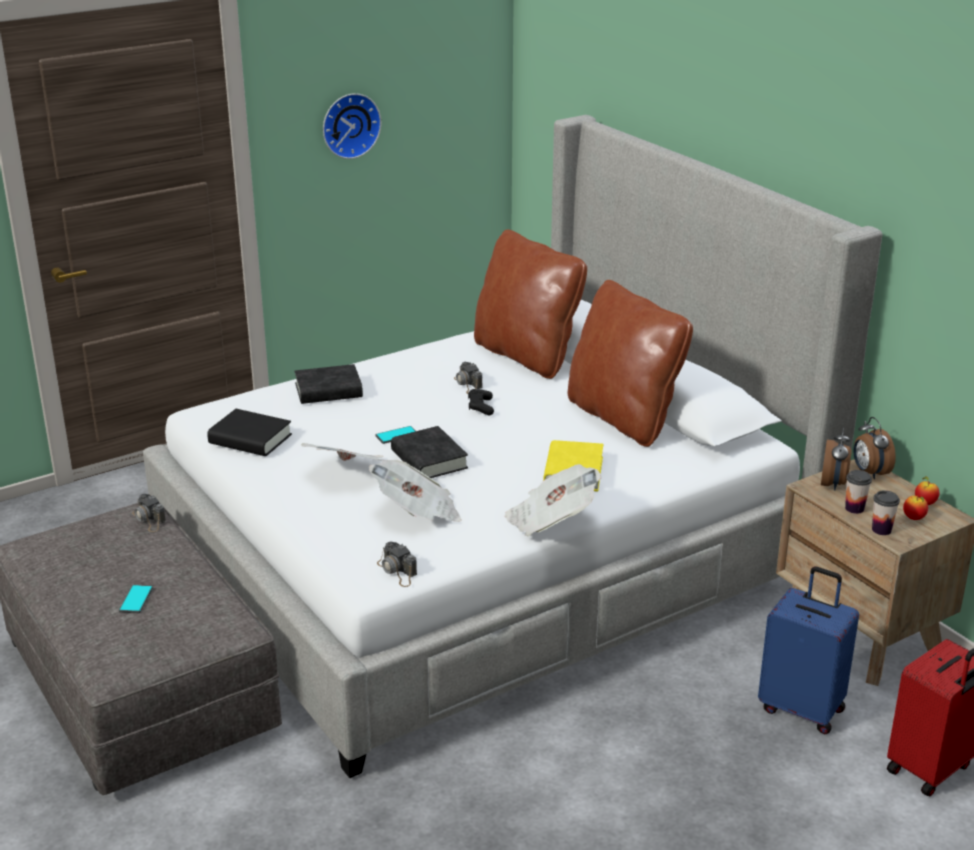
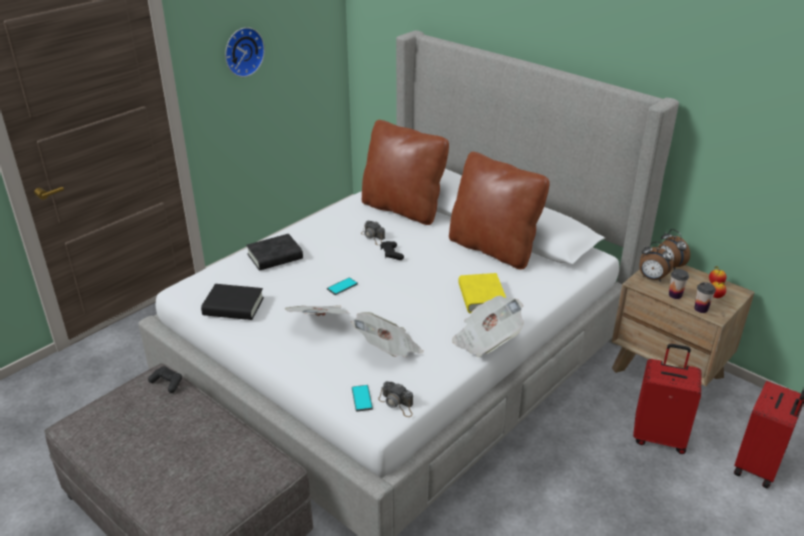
camera: 15 degrees left, 5 degrees up
phone [119,585,153,613] -> phone moved to [352,385,373,412]
camera [132,494,166,532] -> black game controller [148,366,182,393]
black book [391,426,468,478] -> none
blue suitcase [758,567,859,734] -> red suitcase [633,344,702,454]
alarm clock [821,428,852,491] -> alarm clock turned 120 degrees clockwise [639,242,673,282]

